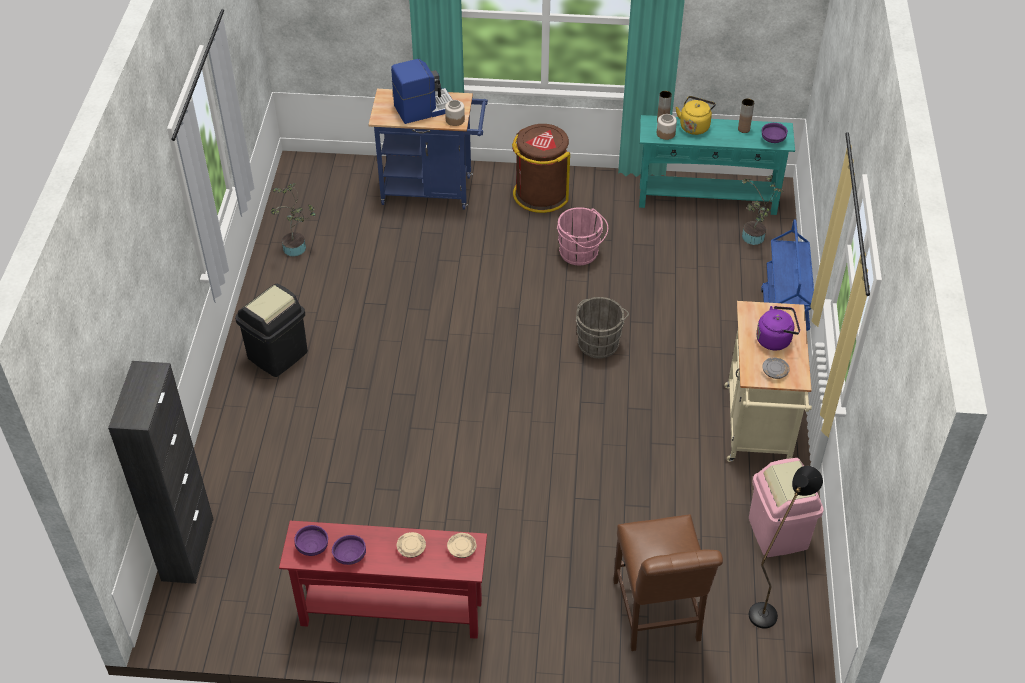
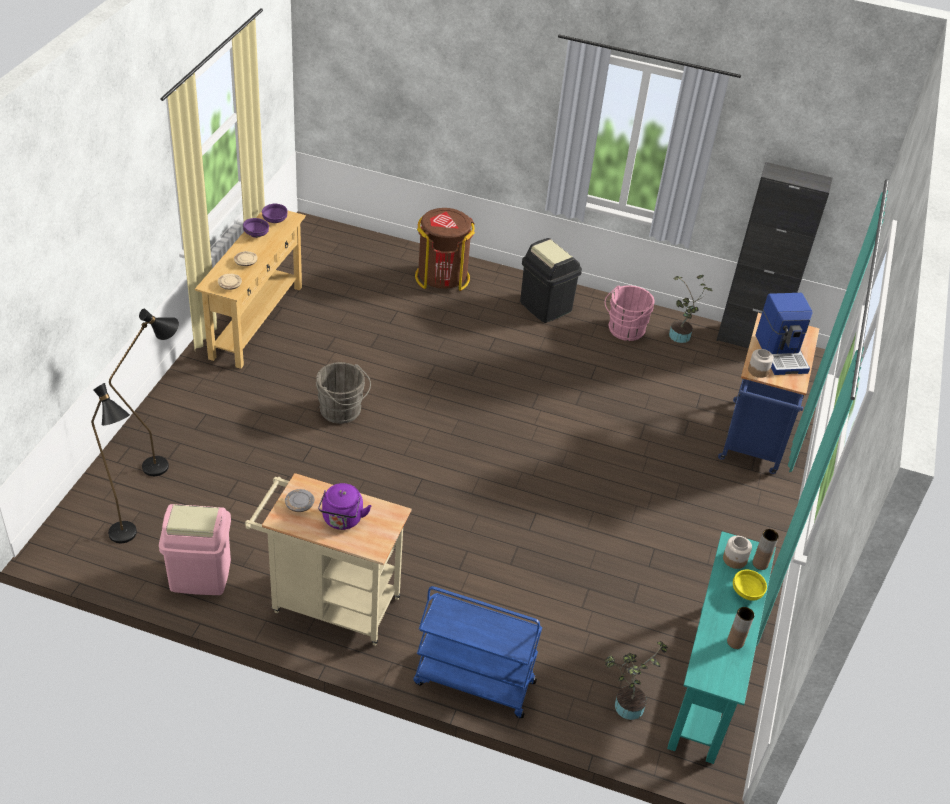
camera: 100 degrees right, 5 degrees down
black cabinet [108,361,214,584] -> black cabinet moved to [716,162,833,348]
red console table [279,521,487,639] -> beige console table [195,210,306,369]
brown trash can [512,124,570,213] -> brown trash can moved to [415,208,475,291]
pink bucket [557,207,608,265] -> pink bucket moved to [605,285,655,341]
grey bucket [575,297,629,359] -> grey bucket moved to [316,362,371,424]
brown chair [613,514,723,651] -> black floor lamp [109,309,179,476]
yellow kettle [676,96,716,135] -> yellow bowl [733,569,767,601]
purple bowl [762,123,788,143] -> none

